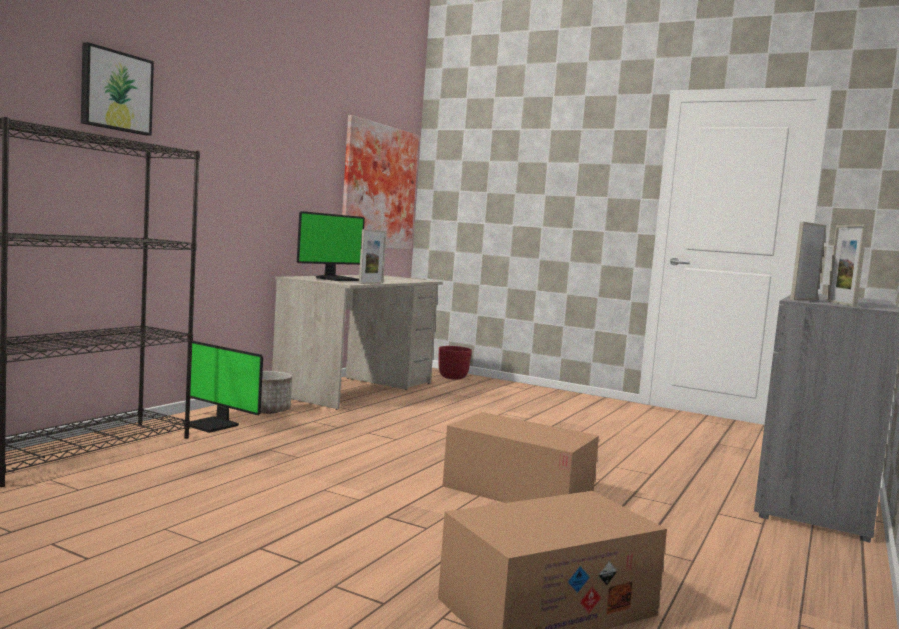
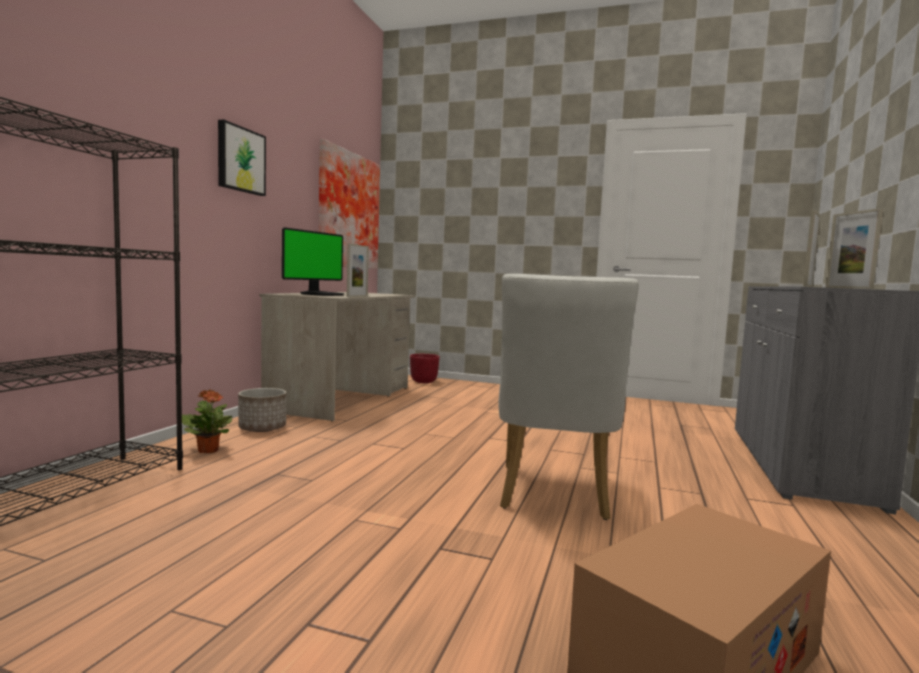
camera: 10 degrees left, 0 degrees up
picture [81,42,154,136] -> picture moved to [218,119,266,196]
monitor [183,341,263,433] -> potted plant [182,389,232,453]
cardboard box [443,412,599,503] -> white chair [498,274,639,520]

